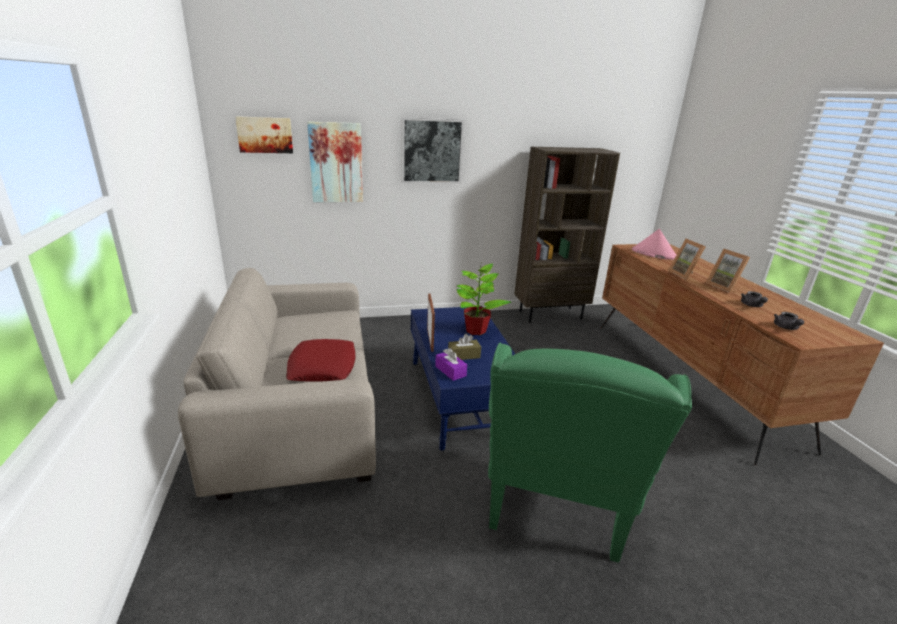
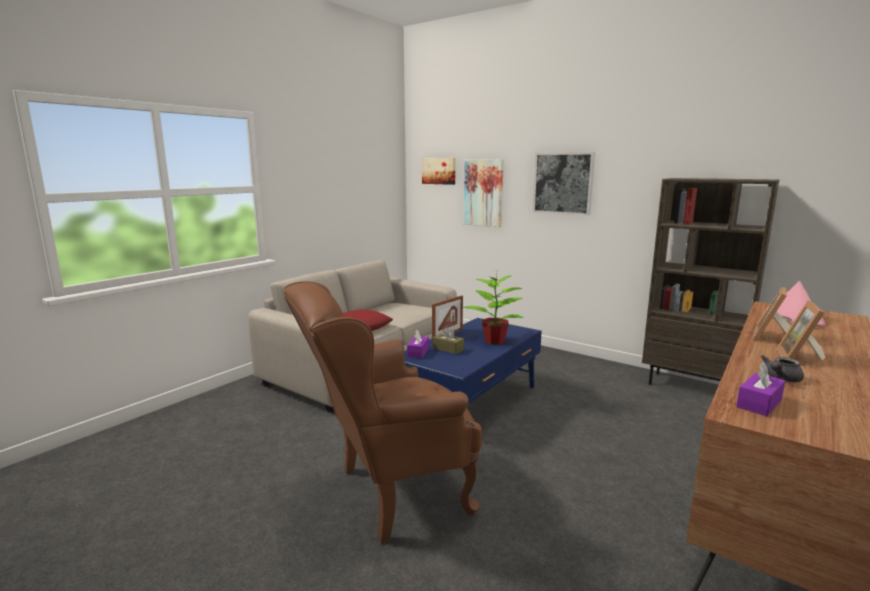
camera: 50 degrees right, 10 degrees down
green armchair [488,342,692,563] -> brown armchair [284,281,482,544]
grey teapot [774,312,804,330] -> purple tissue box [736,362,785,416]

